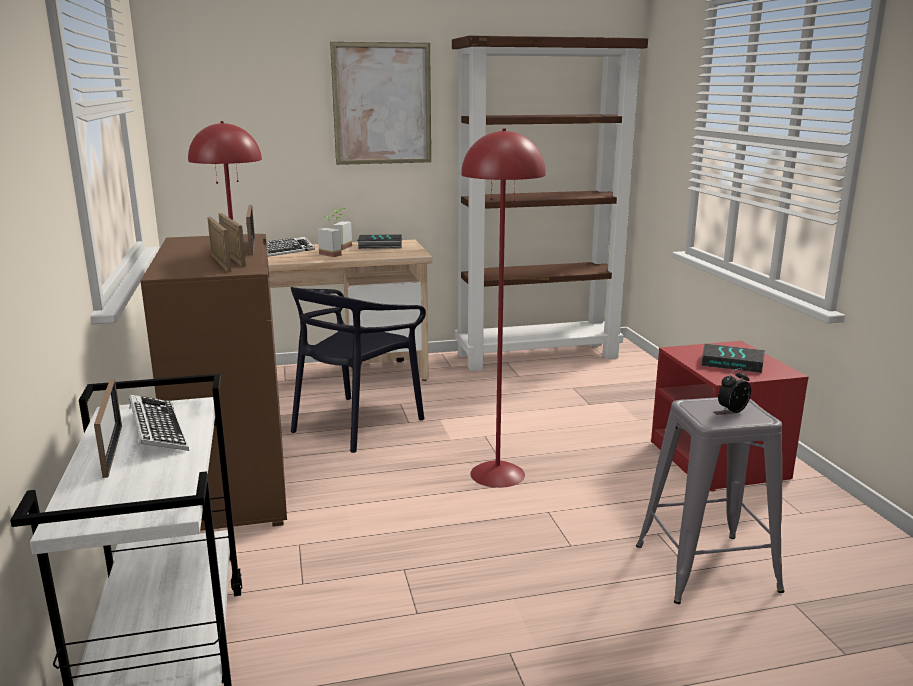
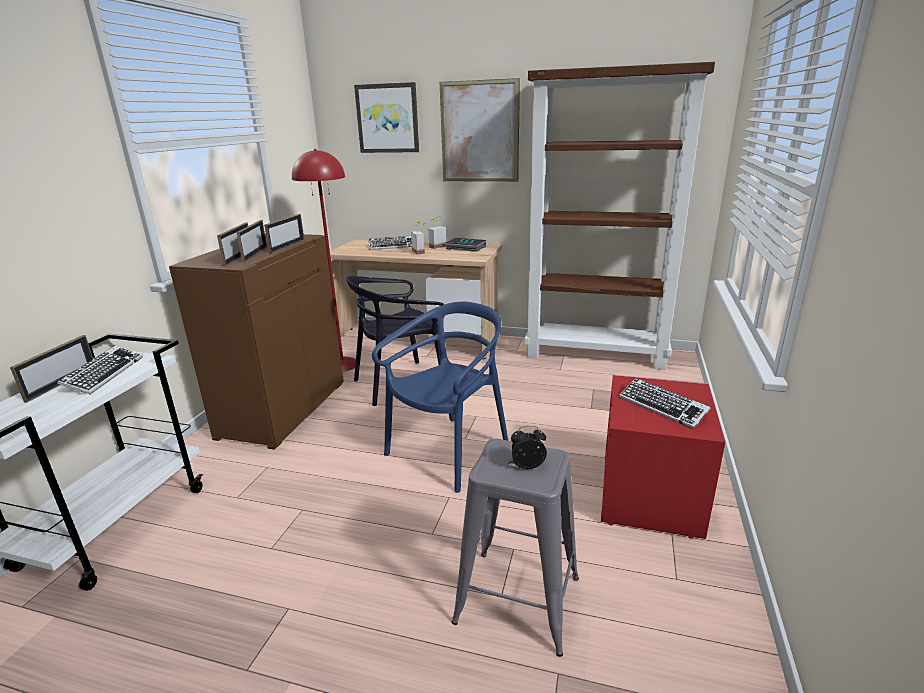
camera: 30 degrees right, 5 degrees up
red floor lamp [461,128,546,488] -> blue chair [372,302,508,493]
book [701,344,765,373] -> keyboard [619,378,710,429]
none -> picture [354,82,419,153]

